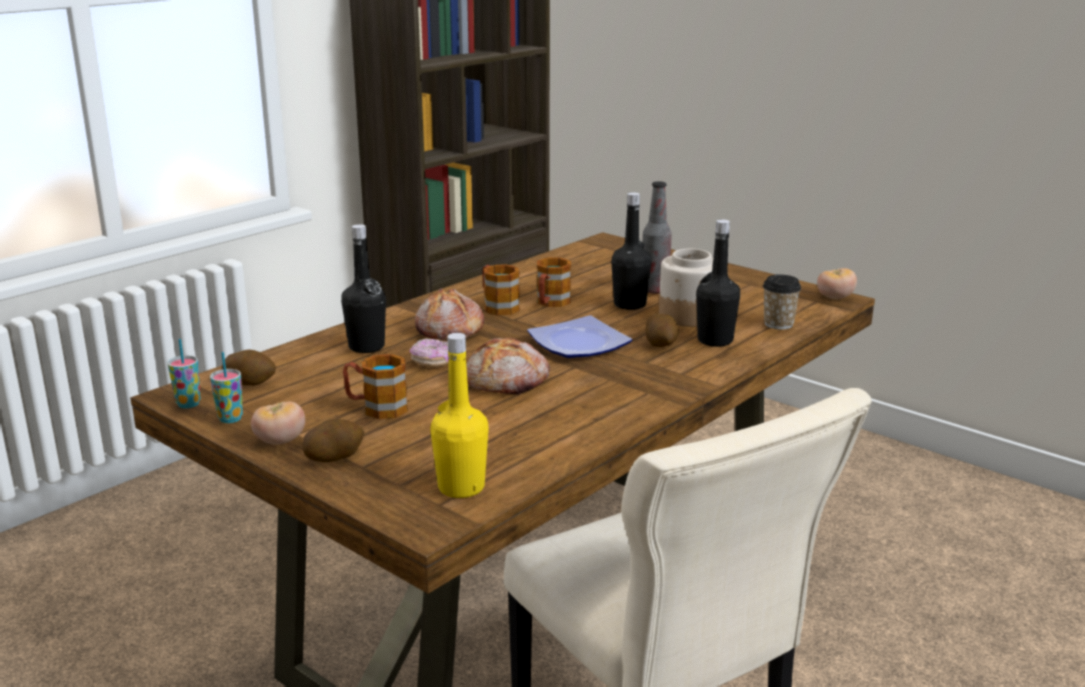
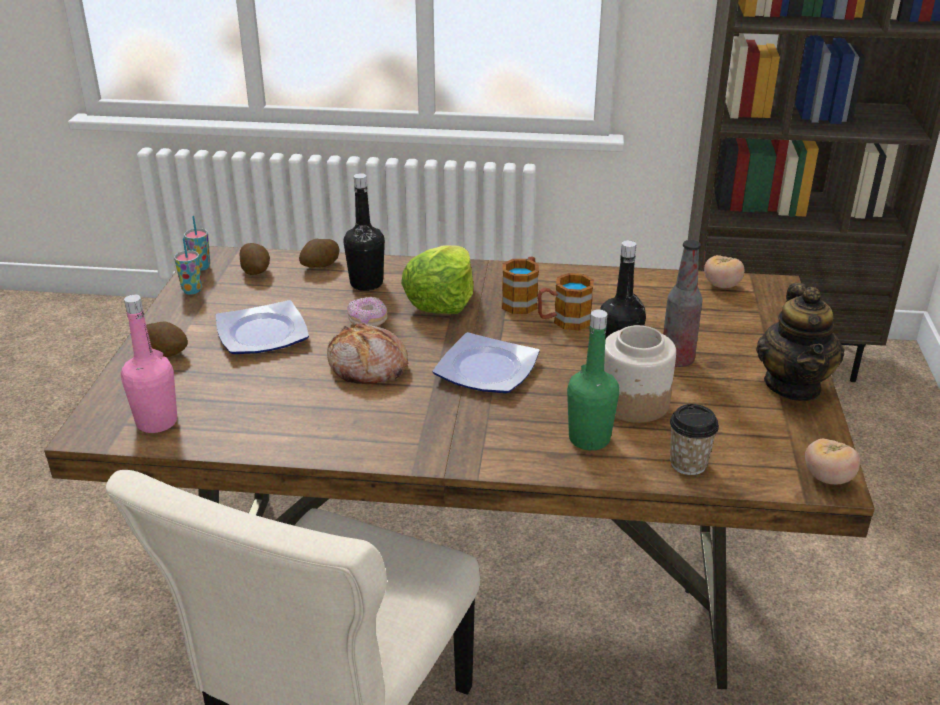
camera: 55 degrees right, 10 degrees up
tomato [251,402,305,445] -> tomato moved to [704,255,744,288]
mug [343,354,408,419] -> plate [216,300,309,354]
bread [415,288,484,341] -> lettuce [401,246,474,314]
yellow bottle [430,333,489,498] -> pink bottle [121,294,177,433]
potato [645,314,679,347] -> potato moved to [299,239,339,267]
black bottle [696,219,740,347] -> green bottle [567,309,619,451]
none -> teapot [756,283,845,401]

